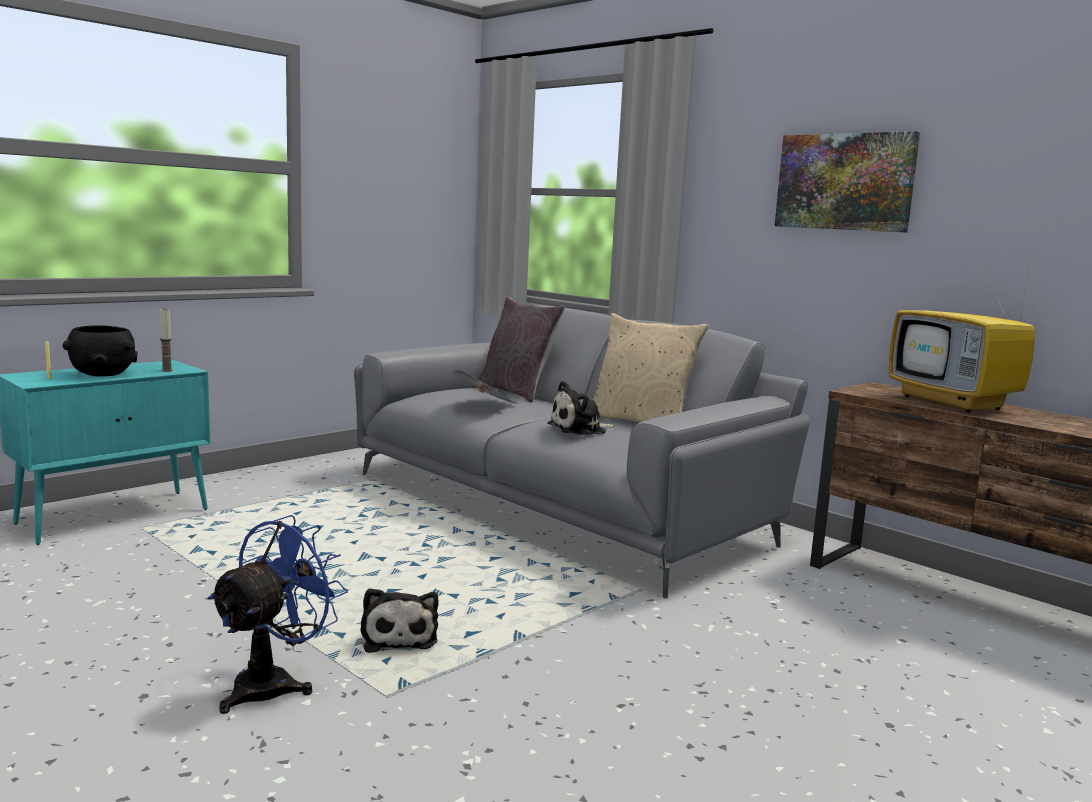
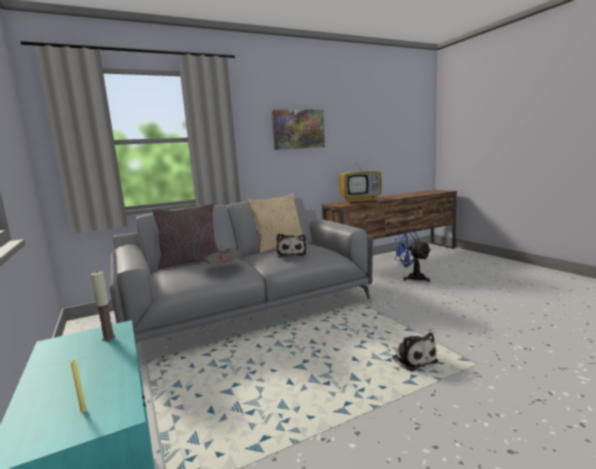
camera: 70 degrees left, 0 degrees up
black bowl [62,325,138,376] -> none
blue fan [207,515,348,714] -> blue fan moved to [392,231,431,282]
plush toy [361,588,439,653] -> plush toy turned 60 degrees clockwise [392,332,438,371]

